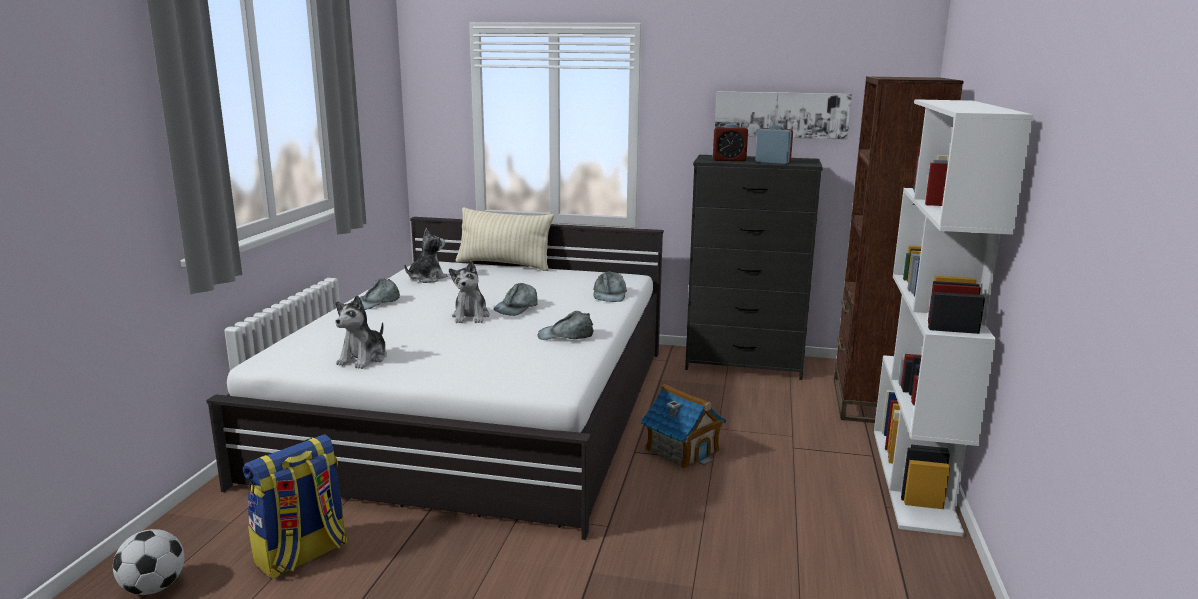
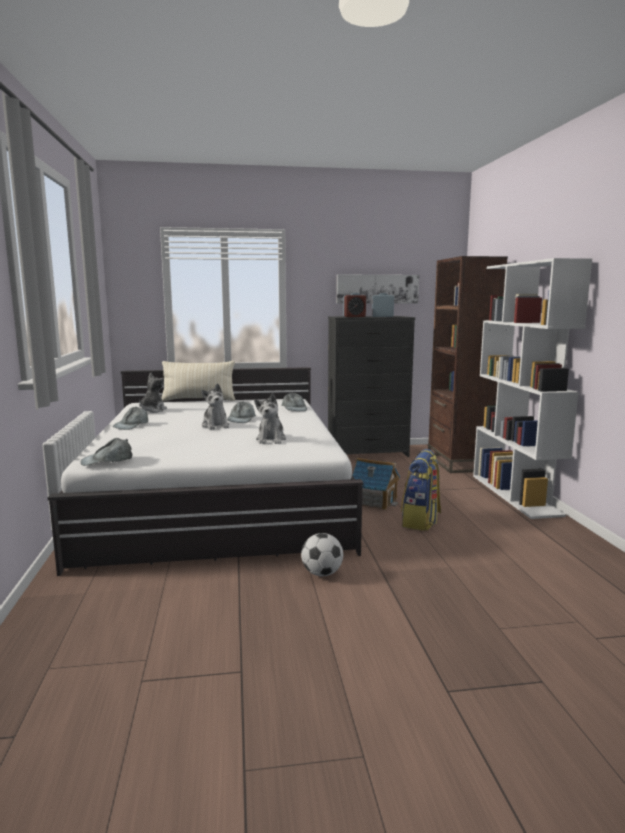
camera: 20 degrees left, 5 degrees down
football [113,529,185,595] -> football moved to [301,533,343,576]
backpack [243,435,347,580] -> backpack moved to [401,449,441,531]
plush toy [335,295,387,369] -> plush toy moved to [254,393,286,444]
grey cap [538,311,594,340] -> grey cap moved to [80,438,132,466]

